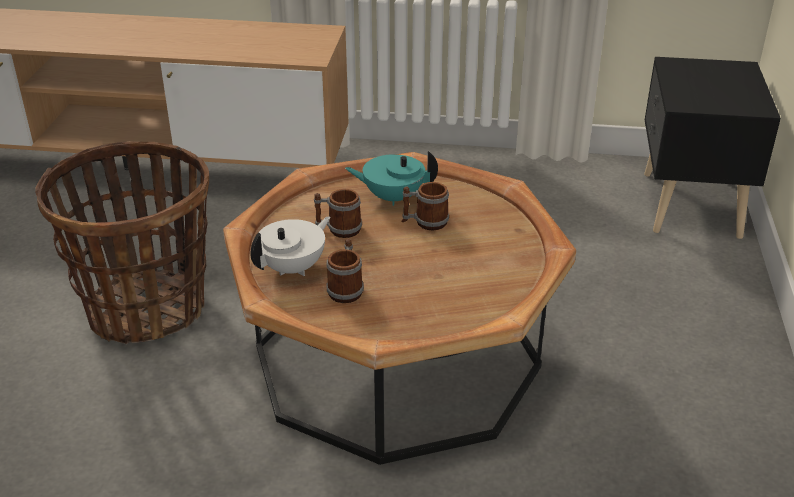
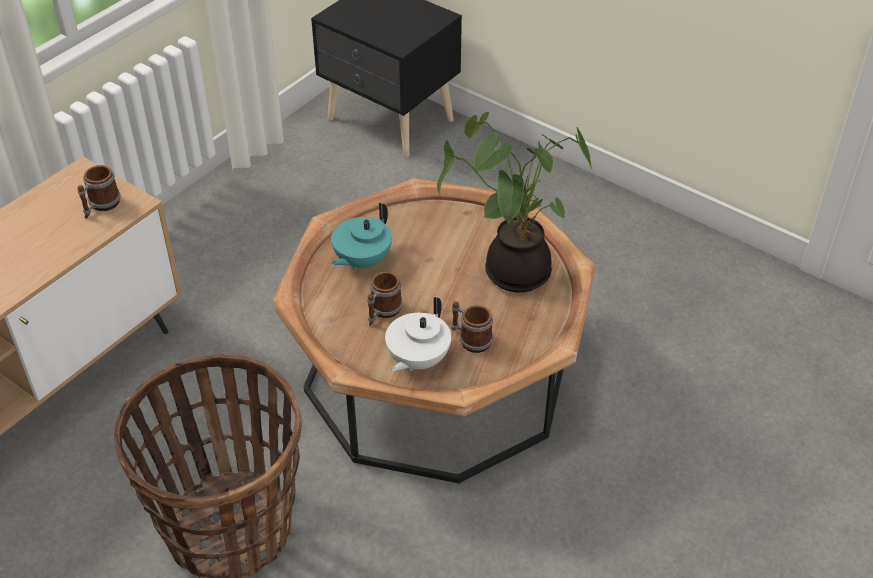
camera: 60 degrees left, 10 degrees up
white teapot [250,216,331,276] -> white teapot turned 135 degrees counterclockwise [385,297,451,371]
mug [402,182,449,231] -> mug moved to [77,165,121,219]
none -> potted plant [437,112,592,292]

